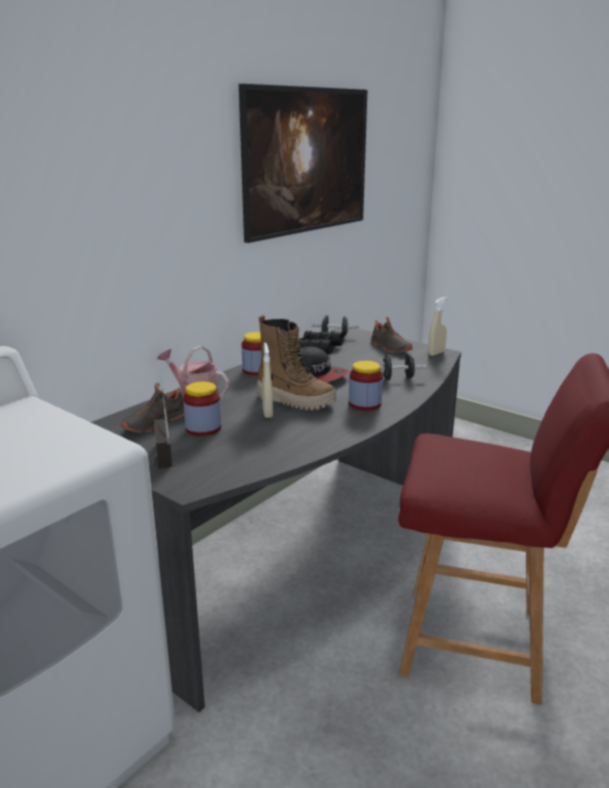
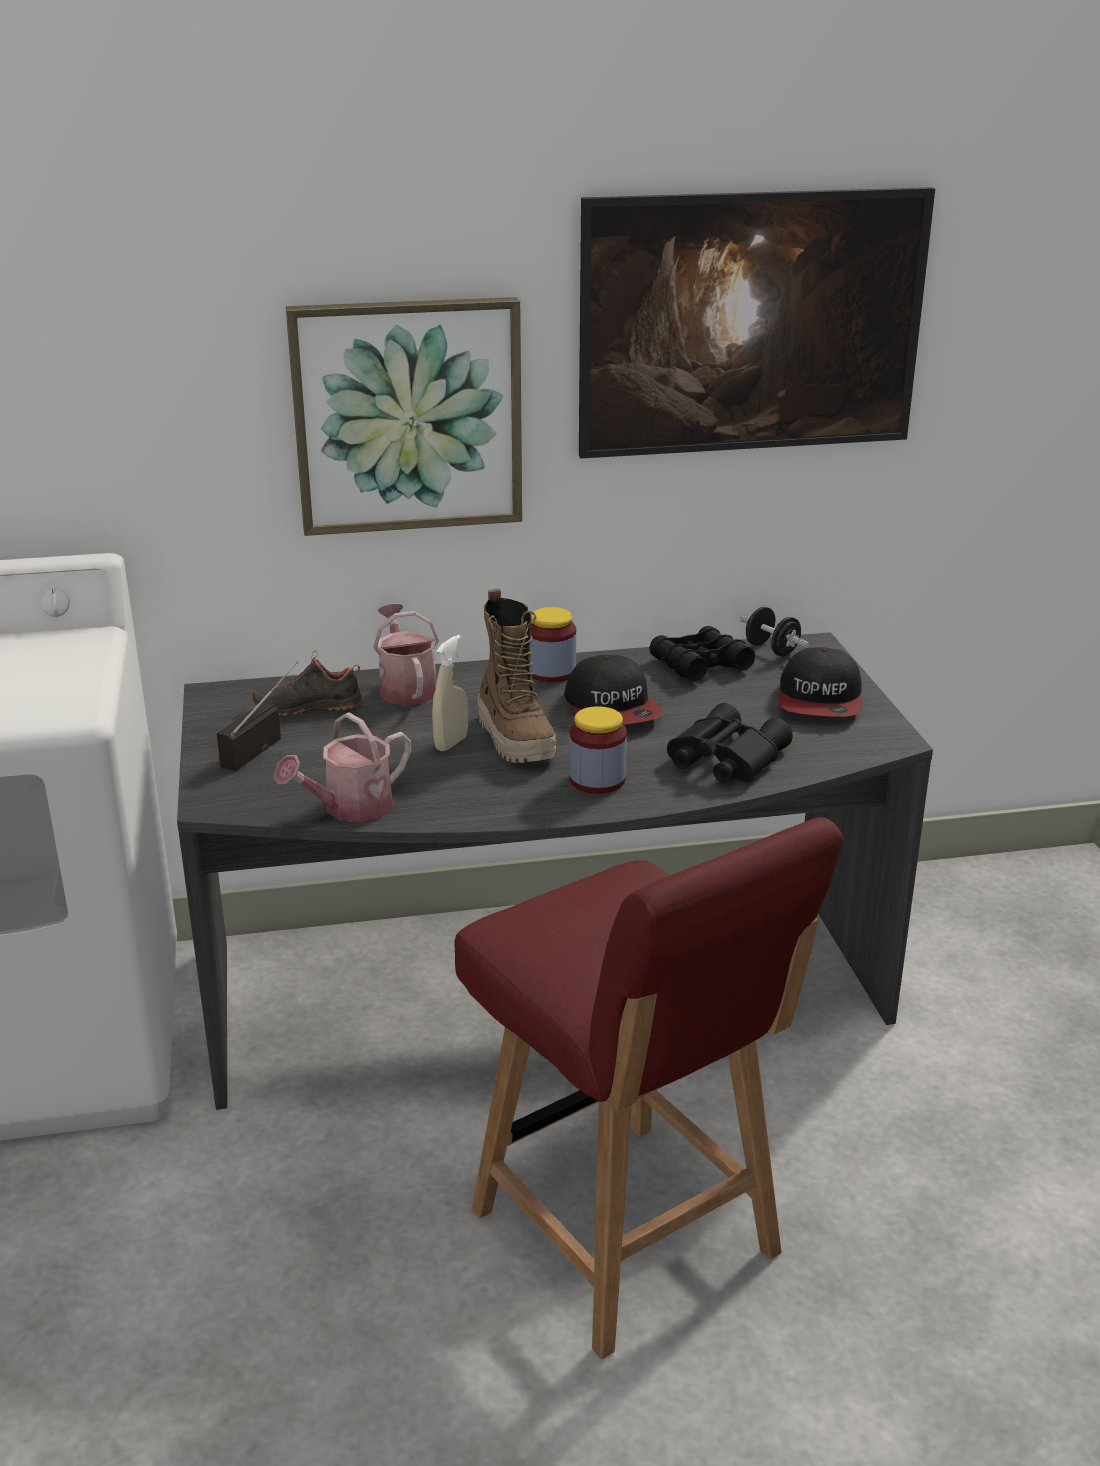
camera: 40 degrees right, 5 degrees up
jar [183,382,221,436] -> none
black shoe [371,317,413,353] -> cap [779,647,862,717]
black dumbbell [380,354,426,380] -> black binoculars [667,703,793,783]
beige spray bottle [428,297,447,356] -> none
none -> watering can [274,712,411,822]
none -> picture [286,297,522,536]

